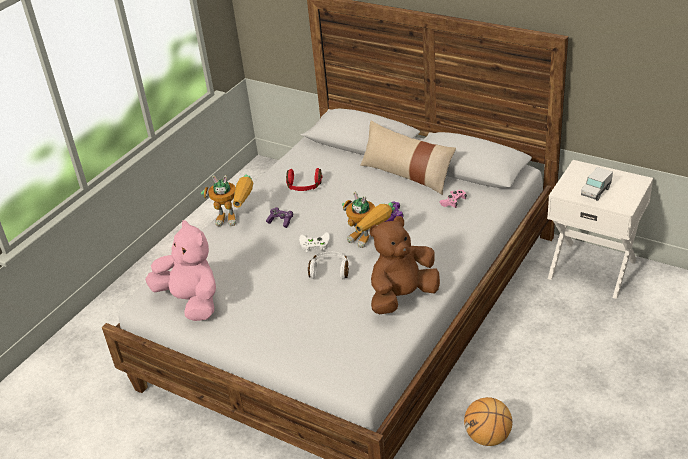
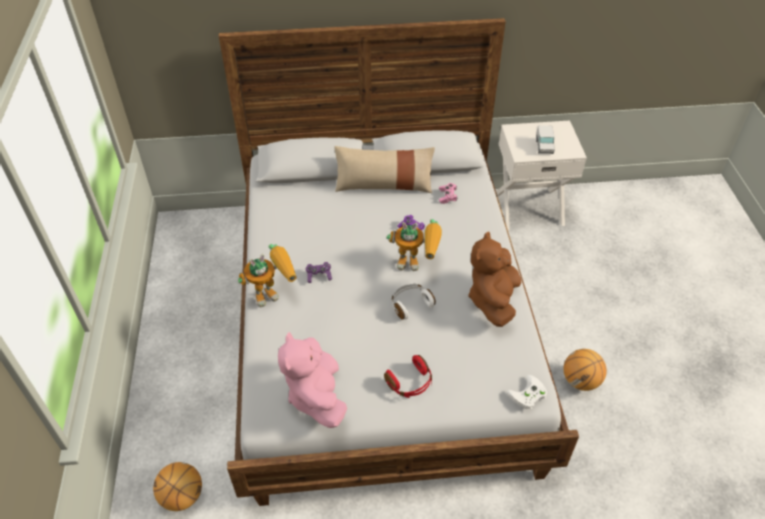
camera: 40 degrees left, 10 degrees up
pink plush toy [145,220,216,321] -> pink plush toy turned 105 degrees counterclockwise [278,332,347,428]
red headphones [286,168,322,191] -> red headphones moved to [384,355,432,398]
white game controller [299,232,330,253] -> white game controller moved to [507,375,547,410]
none -> basketball [153,462,202,511]

